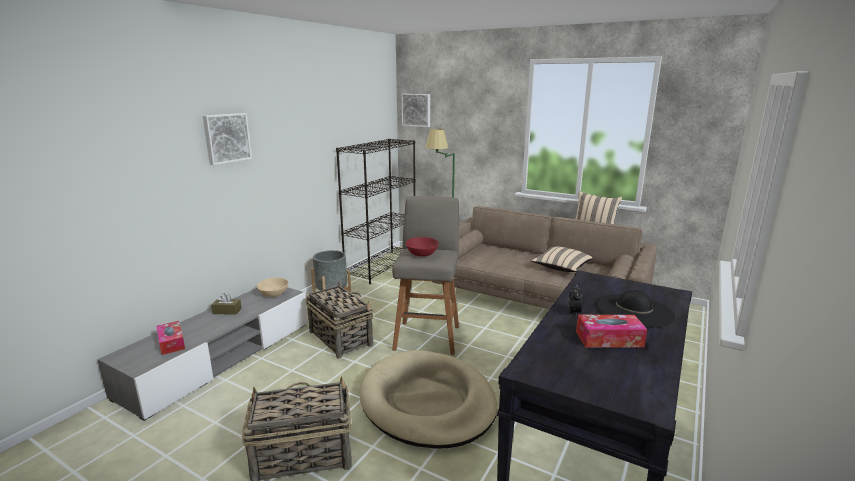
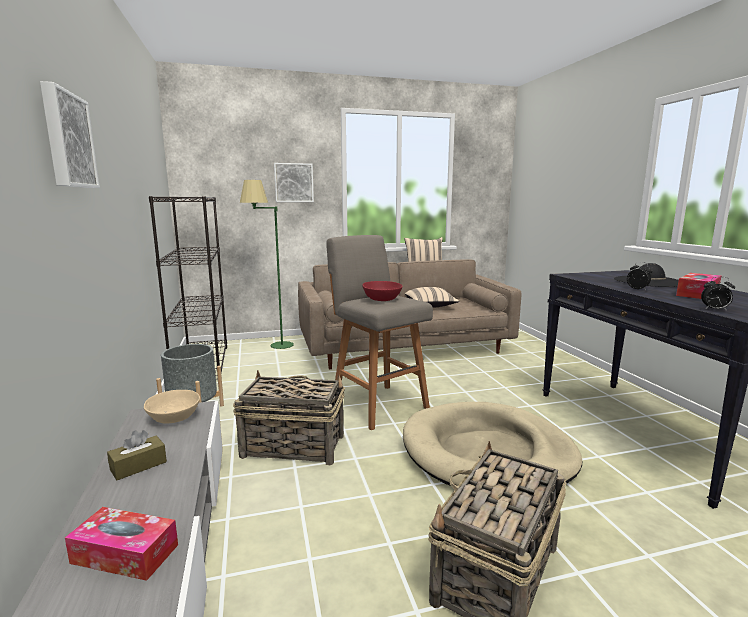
camera: 45 degrees left, 5 degrees down
picture [401,94,430,127] -> picture moved to [274,163,314,202]
none -> alarm clock [701,277,735,311]

